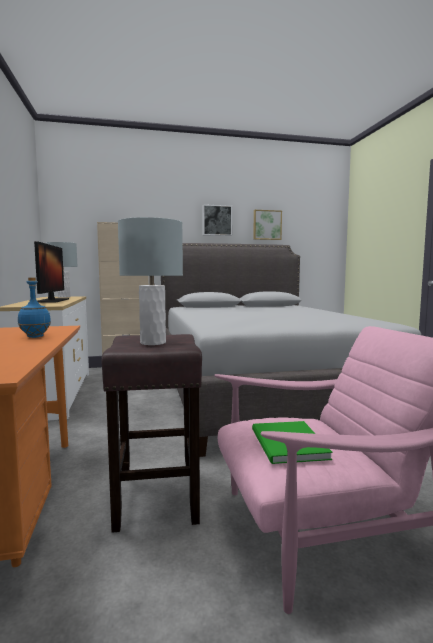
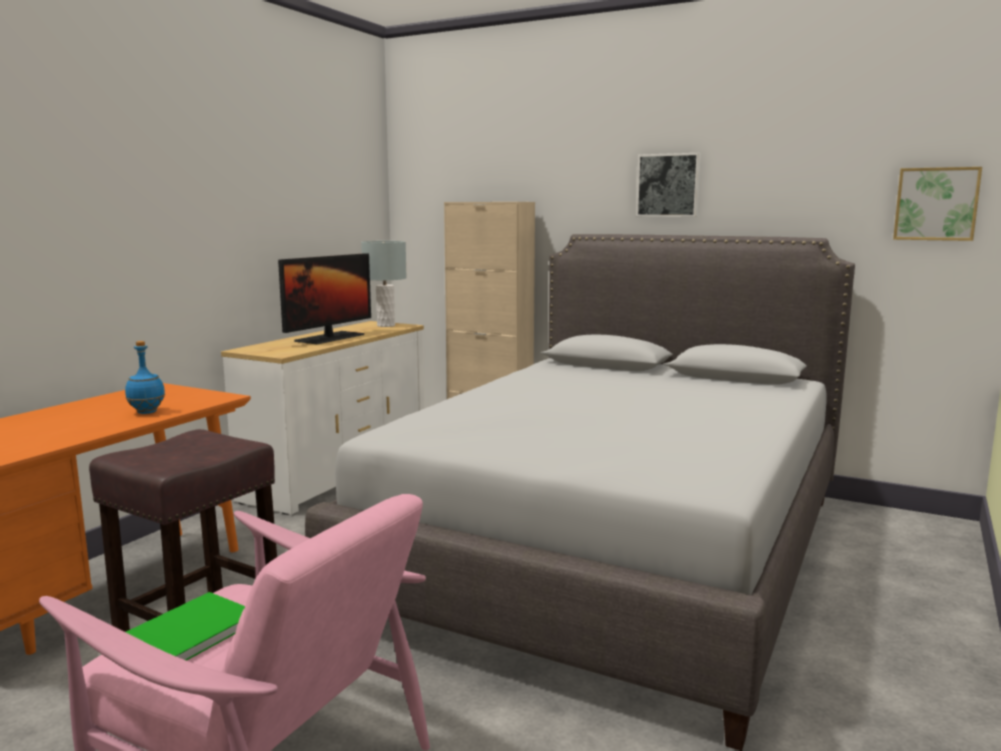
camera: 40 degrees right, 5 degrees up
grey table lamp [118,217,183,345] -> none
picture [253,210,282,240] -> picture moved to [893,167,982,241]

